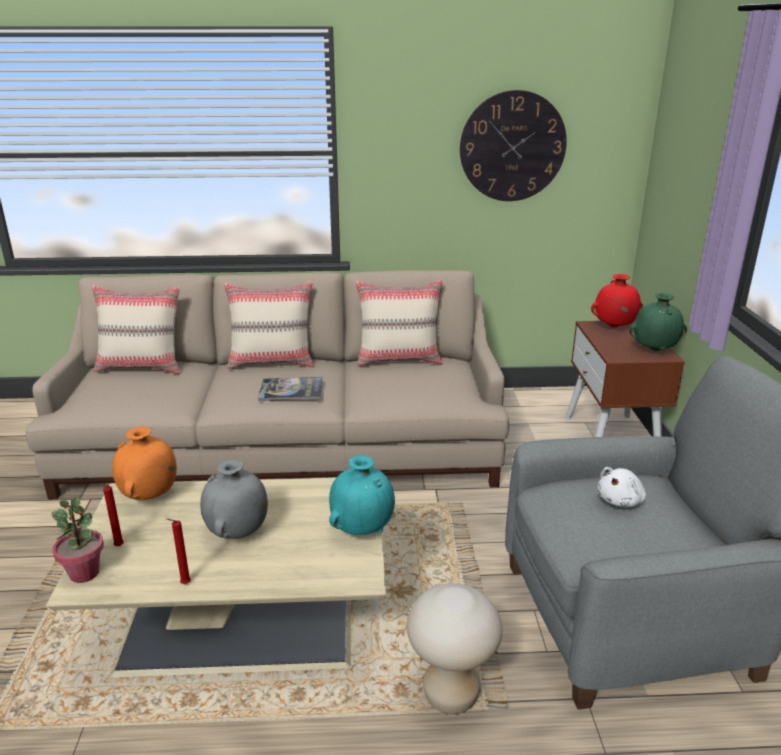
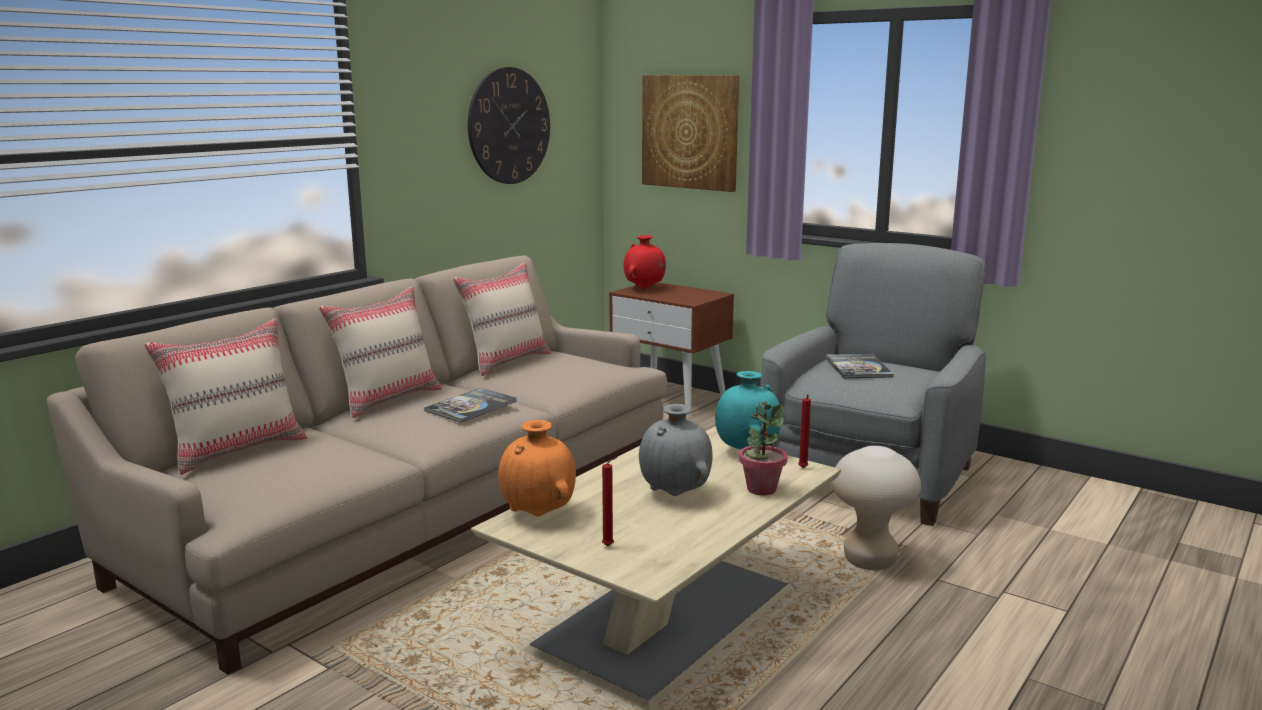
camera: 50 degrees left, 10 degrees down
potted plant [51,497,104,583] -> potted plant moved to [739,401,787,495]
red candle [167,518,191,584] -> red candle moved to [798,394,811,468]
white plush toy [597,467,646,508] -> book [825,354,893,378]
green vase [629,293,687,351] -> none
none -> picture [642,75,739,192]

